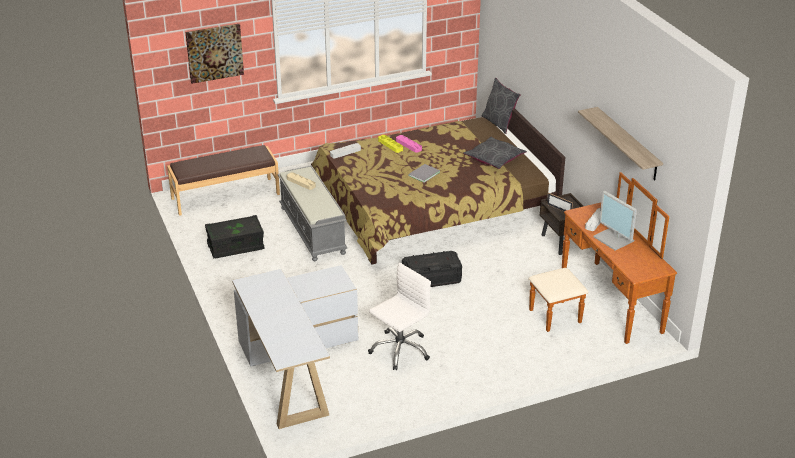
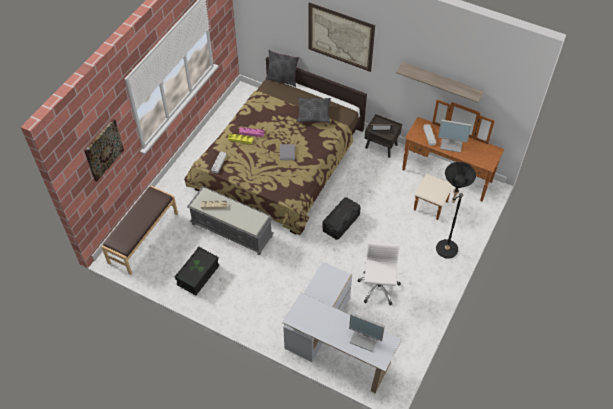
camera: 40 degrees left, 20 degrees up
none -> picture [308,2,375,72]
none -> monitor [349,313,385,352]
none -> black floor lamp [436,162,476,259]

